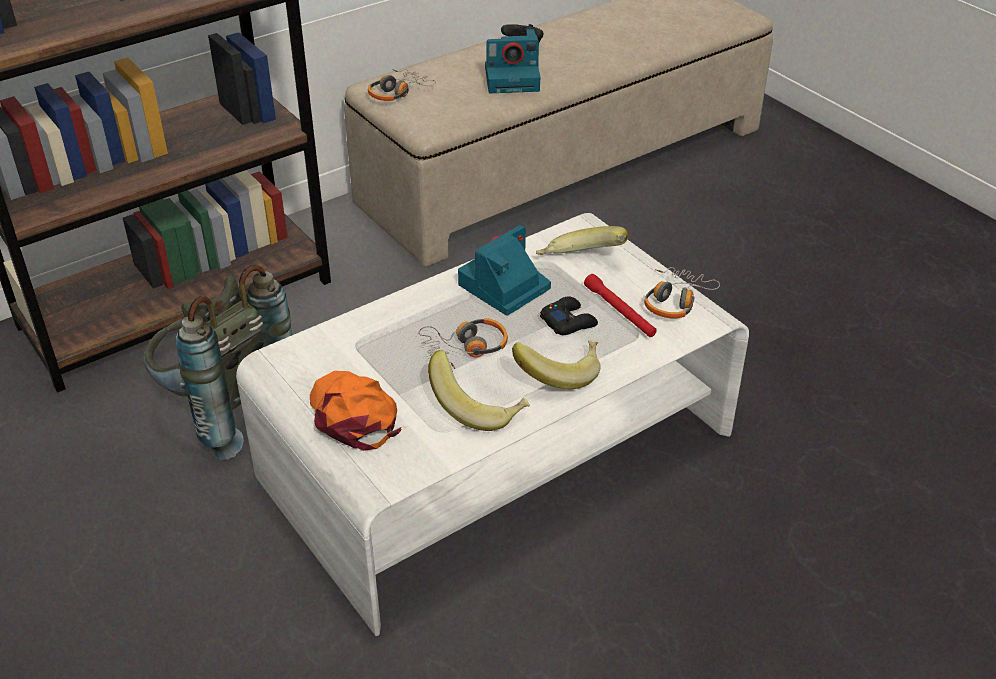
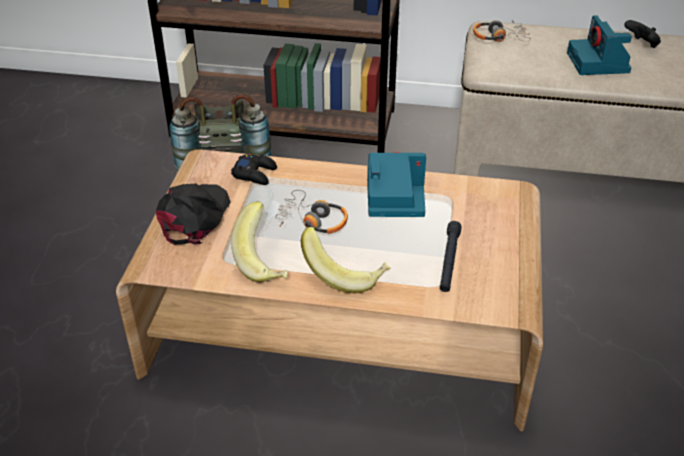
camera: 45 degrees right, 0 degrees up
white coffee table [236,213,749,636] -> brown coffee table [116,149,543,431]
orange cap [310,371,402,451] -> black cap [156,184,231,245]
camera [485,29,540,93] -> camera turned 45 degrees clockwise [567,15,632,75]
banana [536,226,629,255] -> none
black game controller [540,296,598,335] -> black game controller moved to [231,154,277,185]
red flashlight [584,274,657,337] -> black flashlight [440,221,462,292]
headphones [644,267,720,319] -> none

